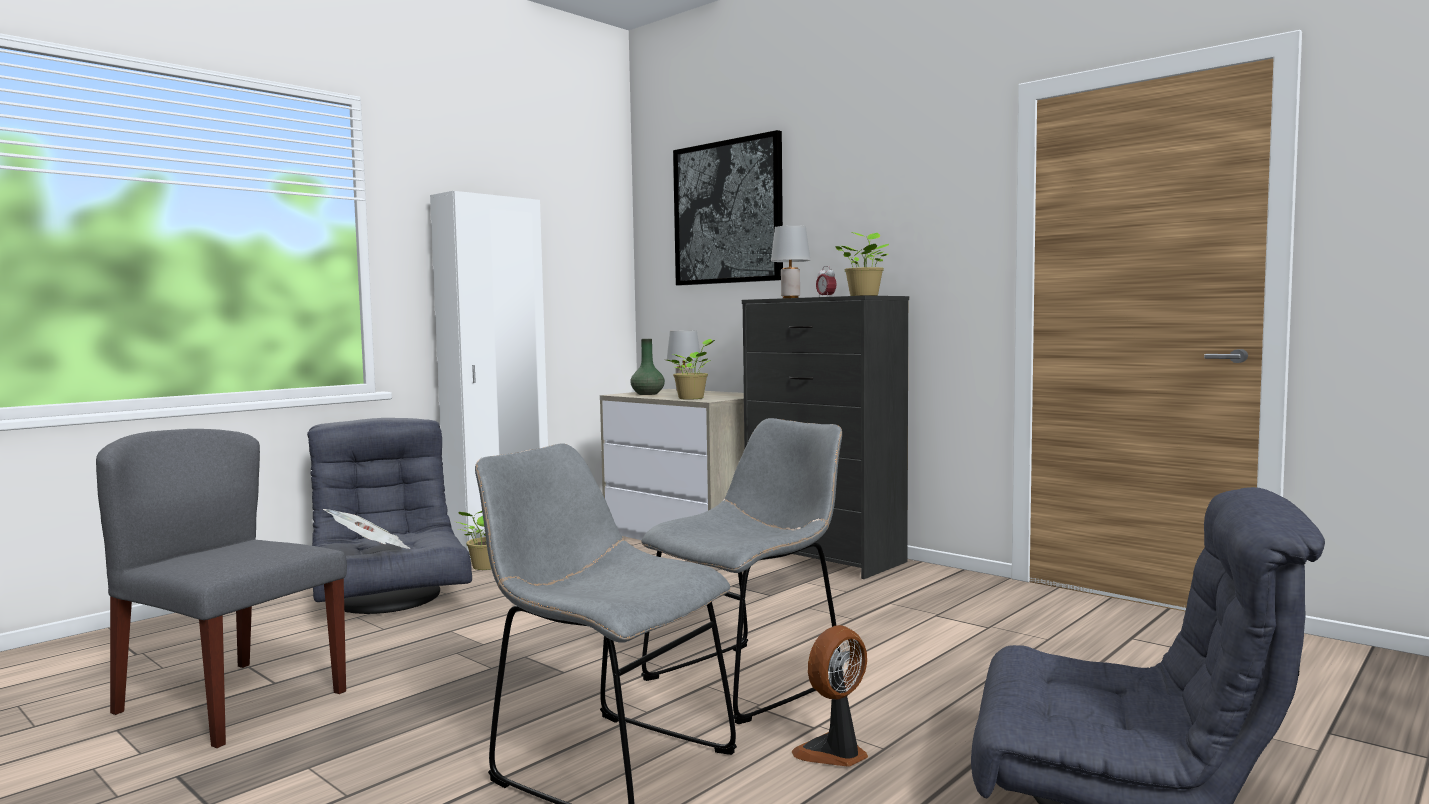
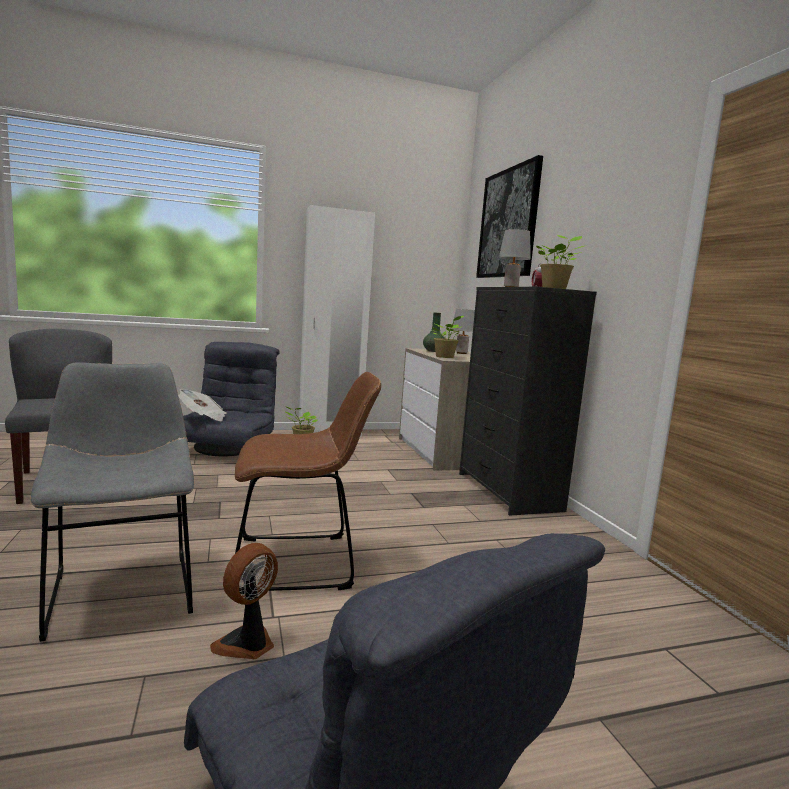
camera: 30 degrees right, 5 degrees up
grey chair [641,418,842,724] -> brown chair [235,372,381,594]
fan [791,625,868,767] -> fan turned 45 degrees counterclockwise [210,543,278,659]

